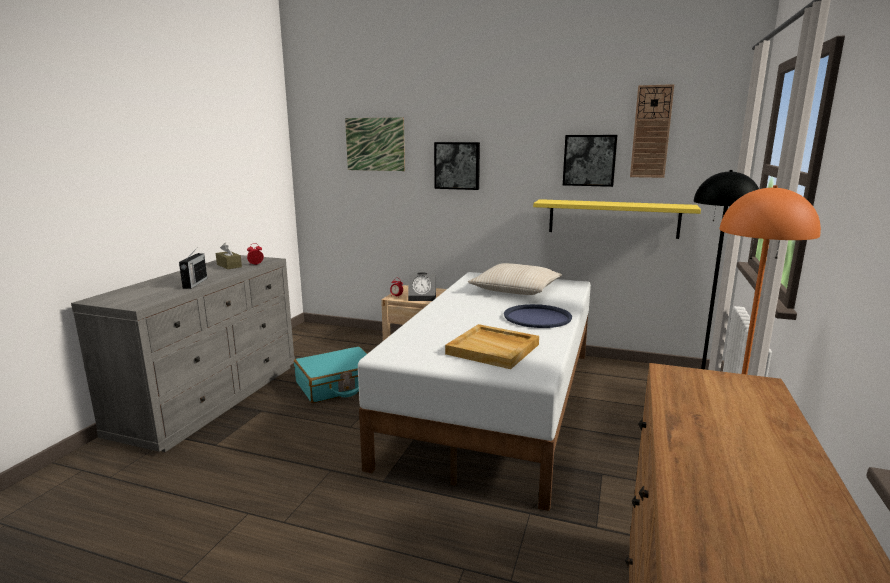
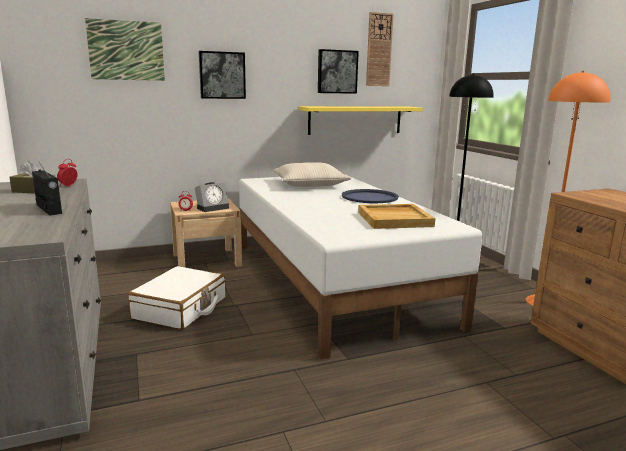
camera: 40 degrees left, 0 degrees up
turquoise suitcase [294,347,368,403] -> white suitcase [128,266,226,330]

